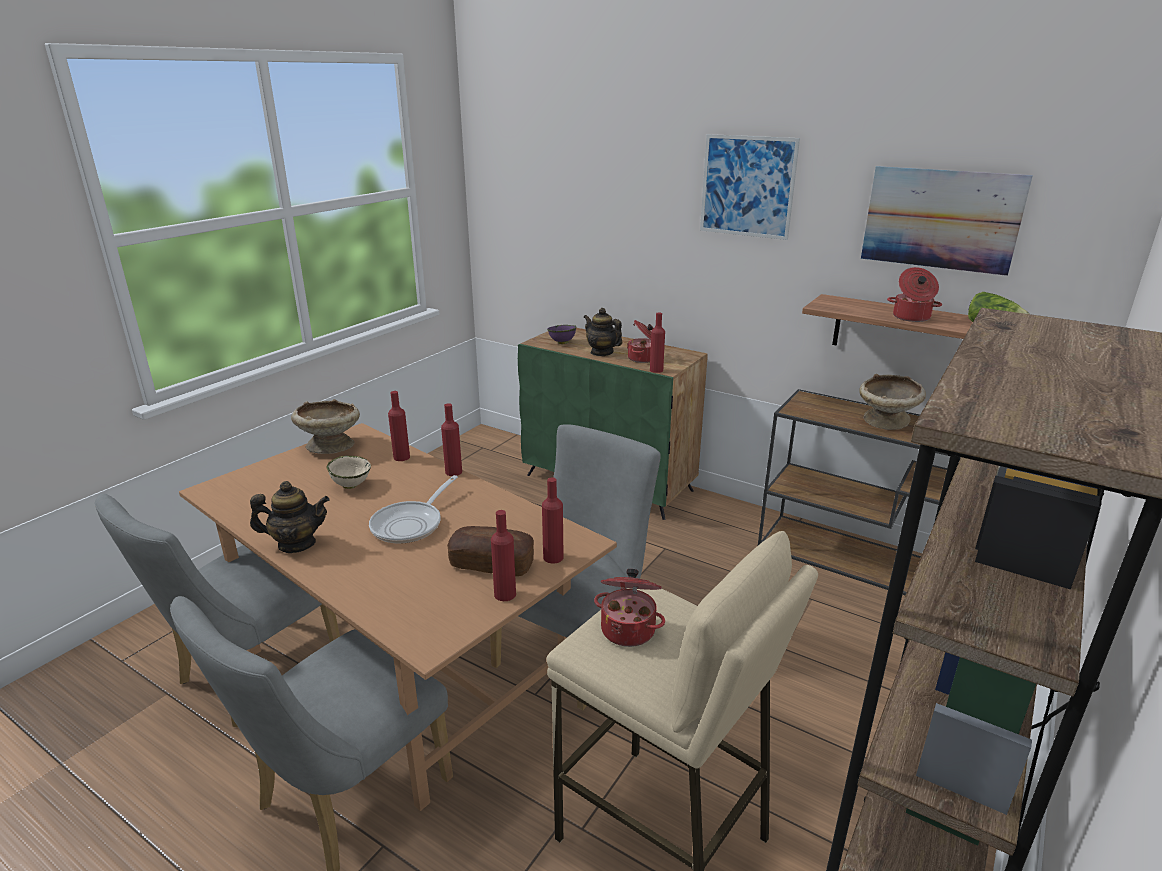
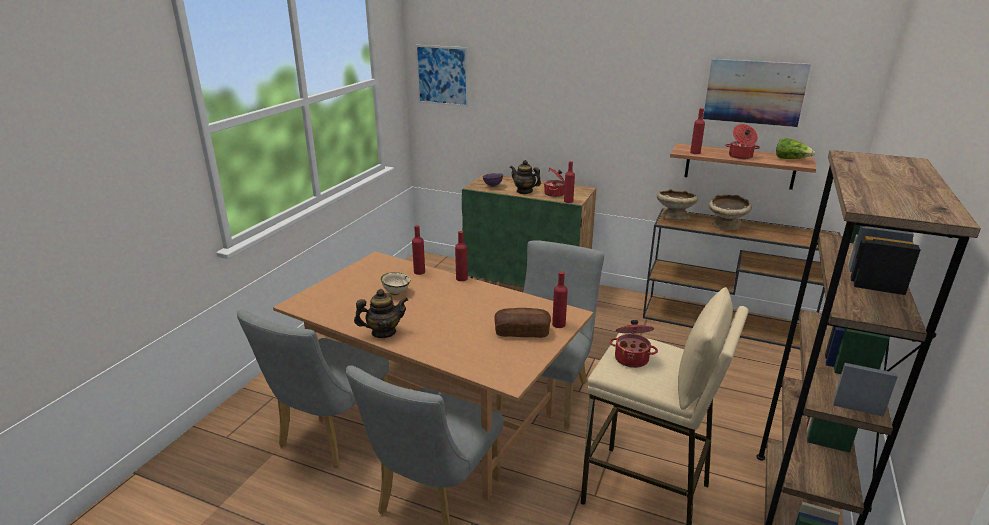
camera: 10 degrees left, 0 degrees up
beige bowl [291,399,360,454] -> beige bowl moved to [657,189,698,220]
frying pan [369,475,458,544] -> none
red bottle [491,510,516,601] -> red bottle moved to [690,108,705,154]
picture [700,134,800,240] -> picture moved to [415,45,469,107]

